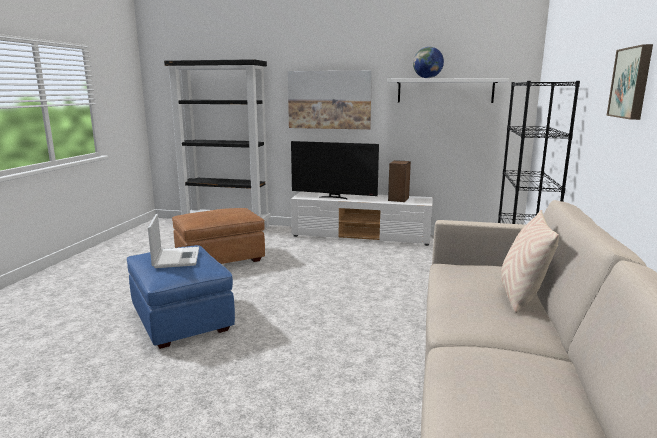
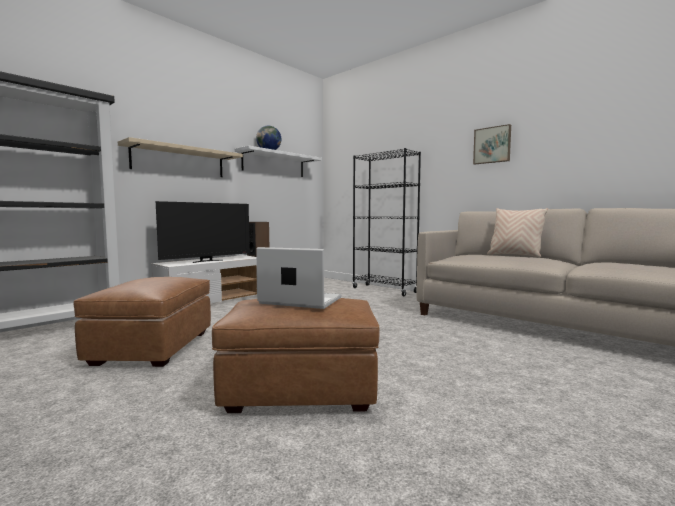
camera: 60 degrees left, 10 degrees down
blue ottoman [127,245,235,349] -> brown ottoman [212,298,380,413]
picture [288,71,372,130] -> beige shelf [118,137,243,177]

